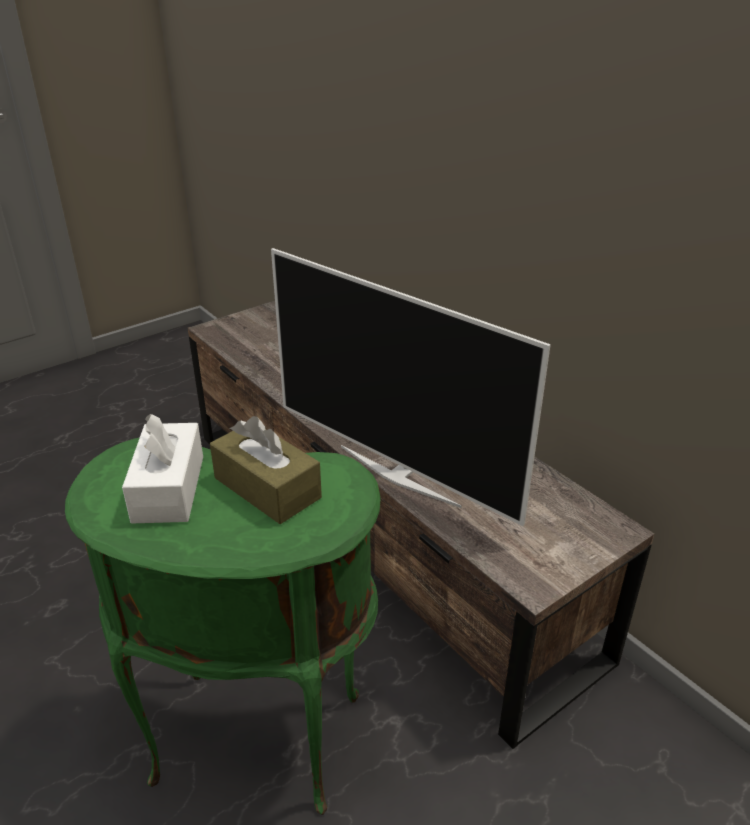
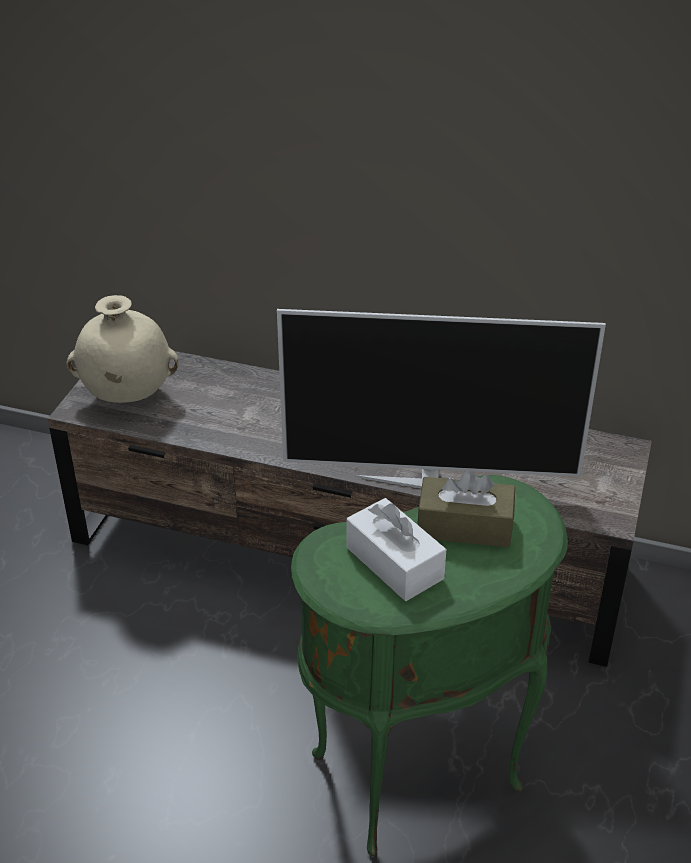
camera: 35 degrees left, 5 degrees up
none -> beige vase [66,295,179,403]

